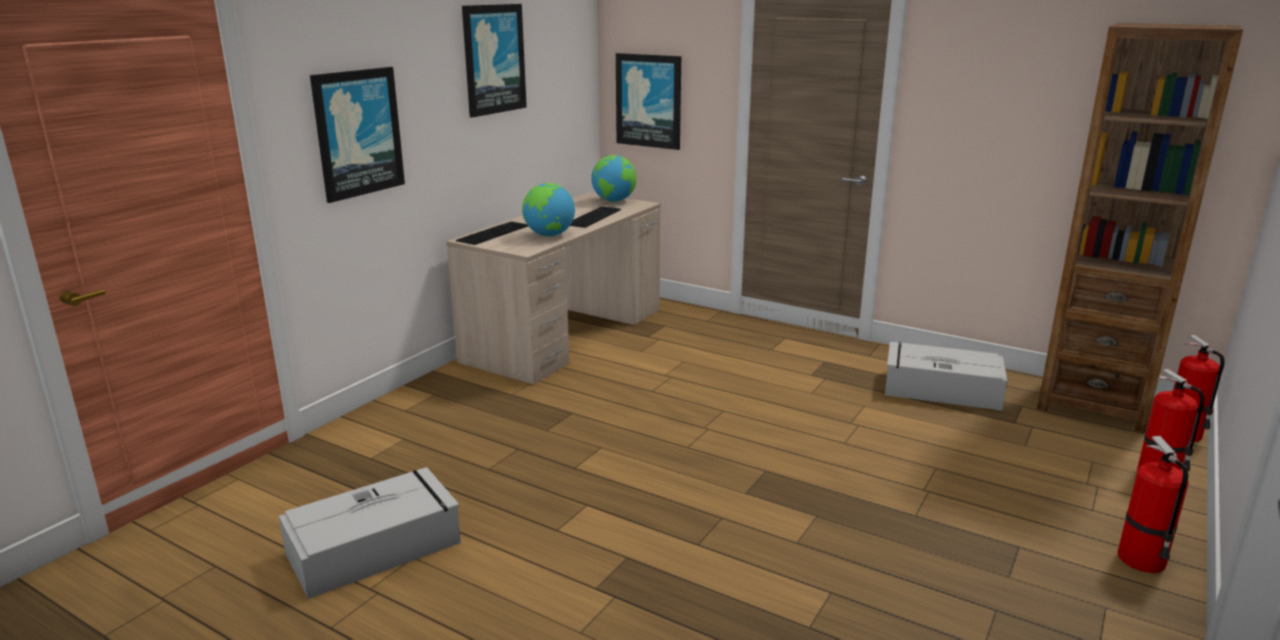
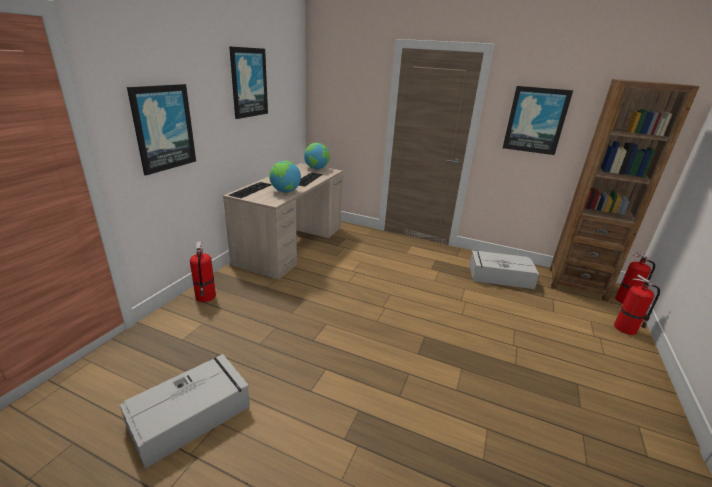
camera: 10 degrees left, 5 degrees up
picture [616,53,681,150] -> picture moved to [503,86,573,155]
fire extinguisher [1118,436,1189,573] -> fire extinguisher moved to [190,241,216,302]

